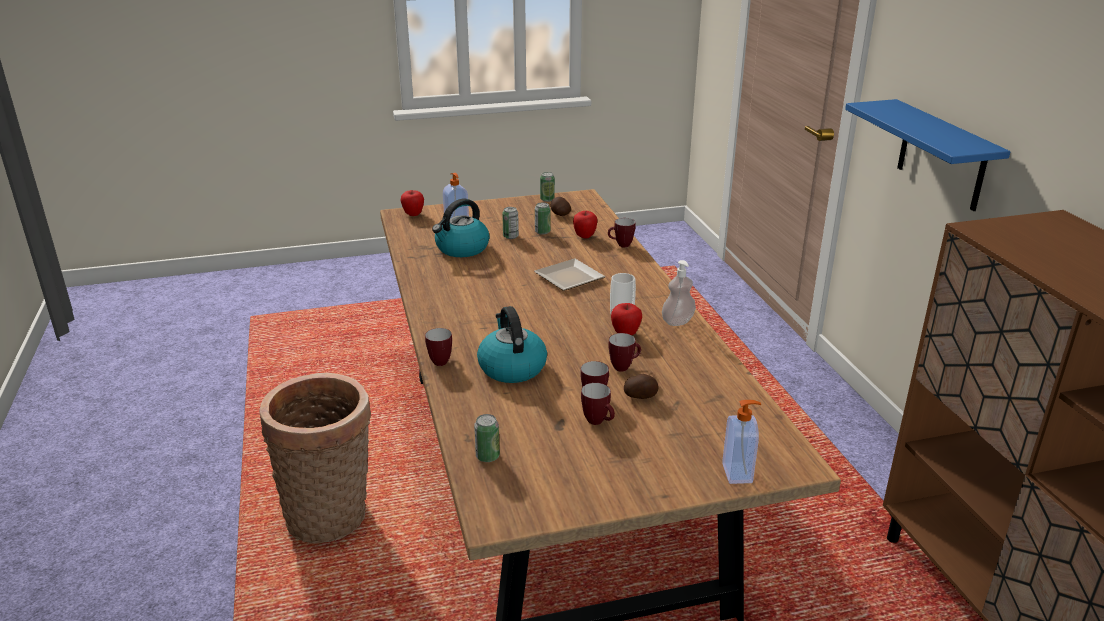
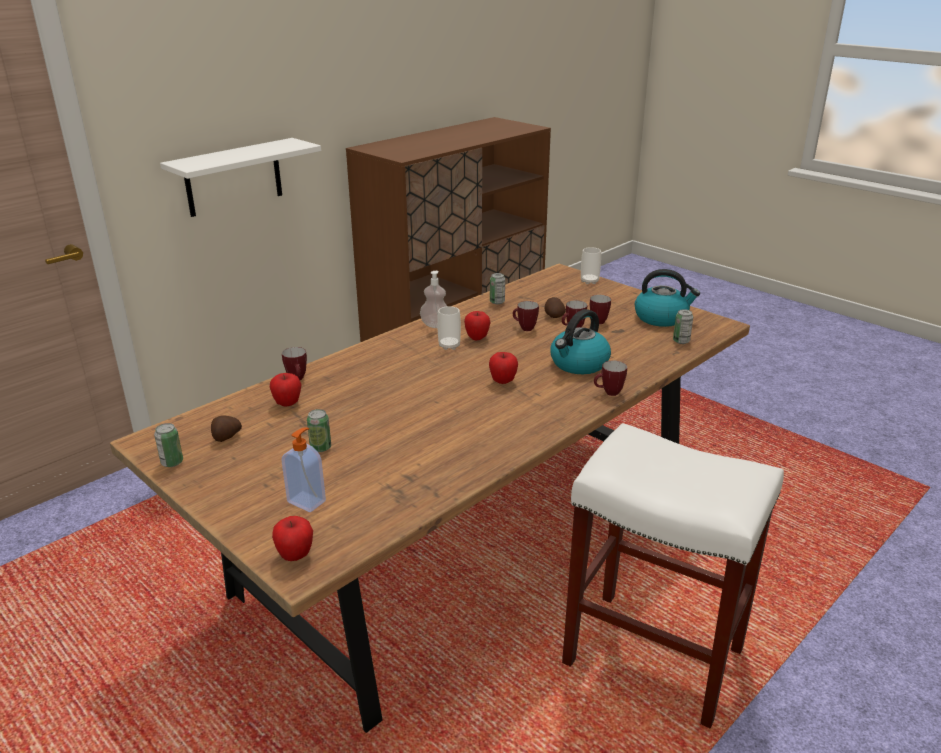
camera: 120 degrees left, 0 degrees up
basket [259,373,371,544] -> white stool [562,423,784,729]
kettle [432,199,490,257] -> kettle moved to [635,269,700,327]
plate [534,259,605,291] -> none
can [535,202,550,235] -> can moved to [490,273,505,304]
soap dispenser [722,400,761,484] -> cup [581,247,601,284]
blue shelf [845,99,1011,211] -> white shelf [160,138,321,217]
none -> apple [489,352,518,384]

